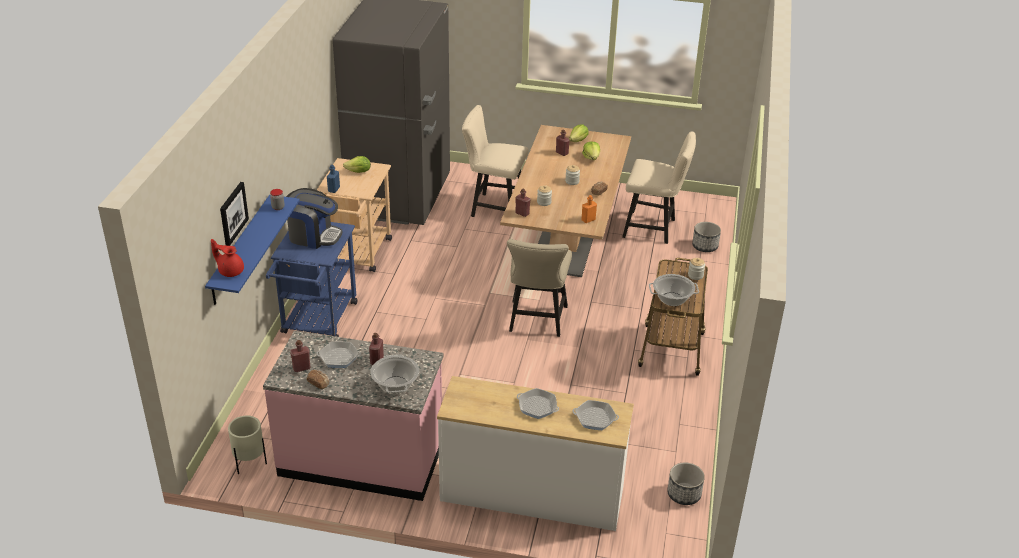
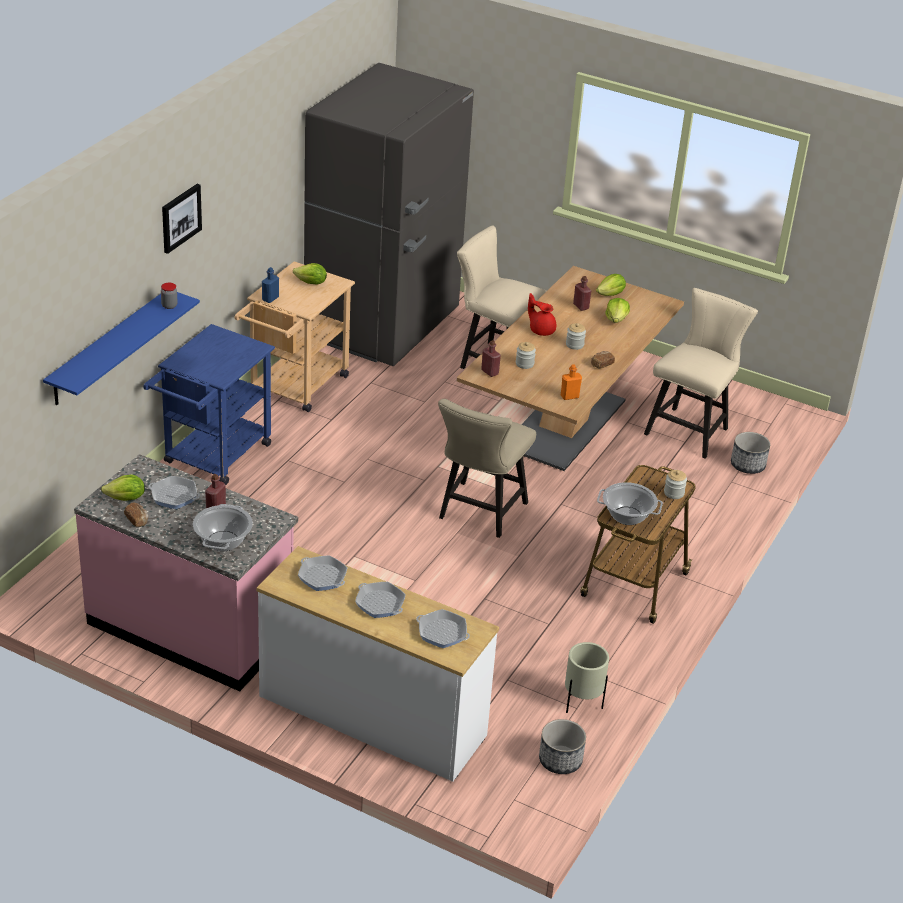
camera: 15 degrees right, 0 degrees up
red teapot [211,239,244,277] -> red teapot moved to [528,293,556,336]
picture [220,182,249,246] -> picture moved to [162,184,202,254]
beige planter [228,415,267,474] -> beige planter moved to [565,642,609,713]
coffee machine [286,188,342,249] -> none
red bottle [290,340,311,372] -> lettuce [101,474,145,501]
beige chair [622,132,696,244] -> beige chair turned 90 degrees counterclockwise [644,288,758,459]
none -> frying pan [298,555,348,591]

